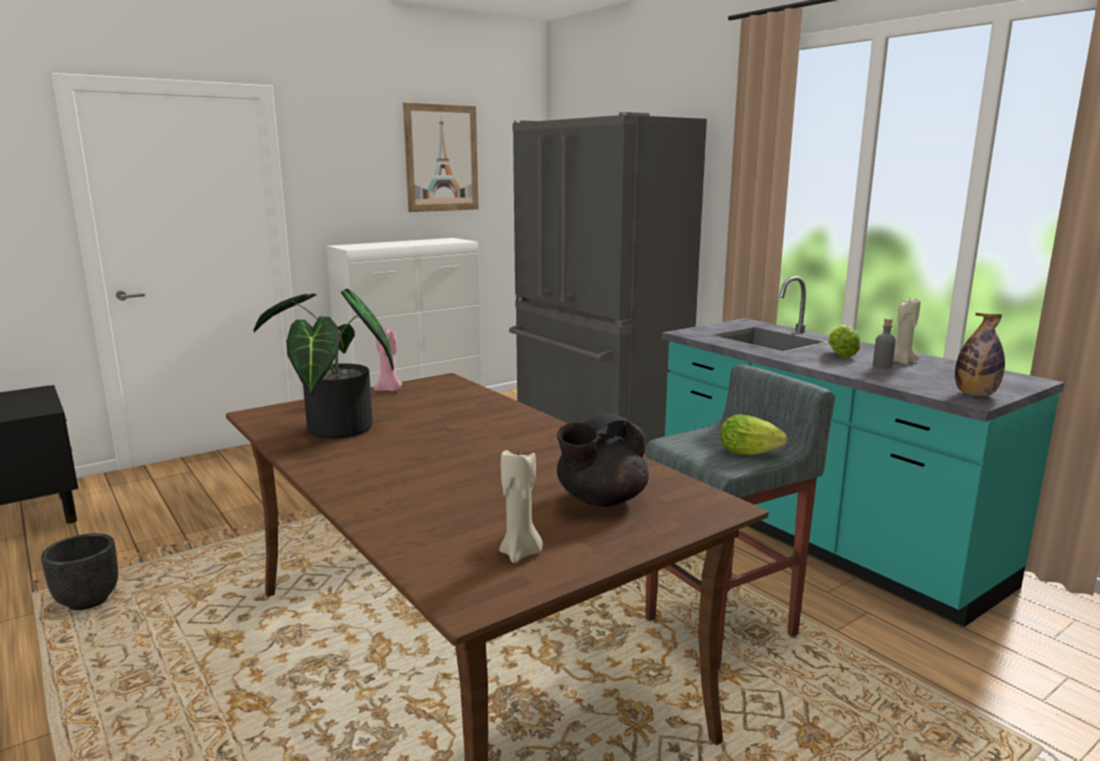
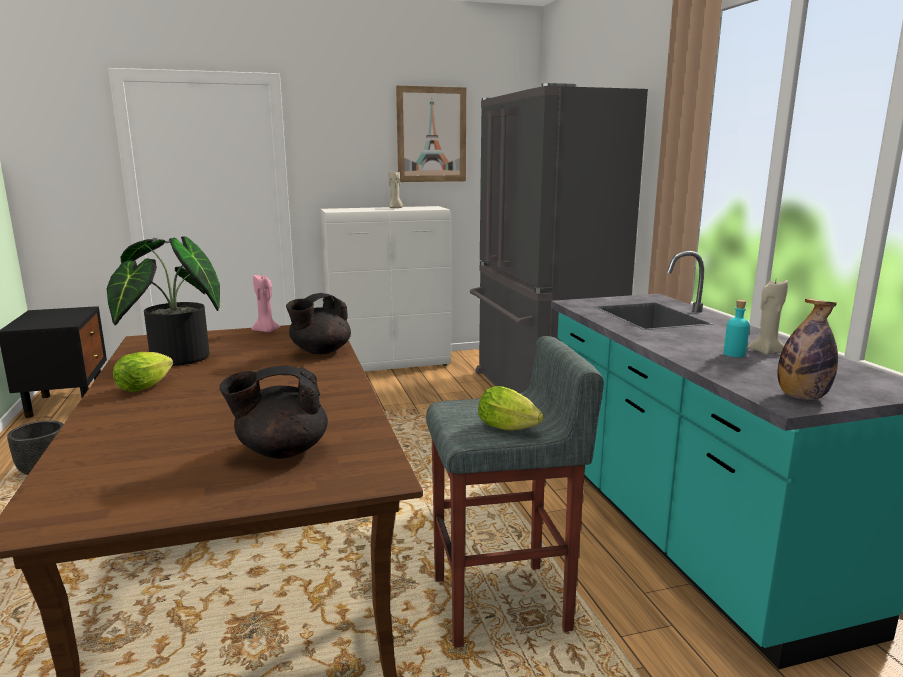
camera: 20 degrees right, 0 degrees up
beige candle [500,449,543,563] -> beige candle moved to [389,171,403,208]
lettuce [828,324,860,357] -> lettuce moved to [113,352,173,392]
grey bottle [873,318,896,369] -> turquoise bottle [724,300,750,357]
none -> black teapot [286,293,351,354]

